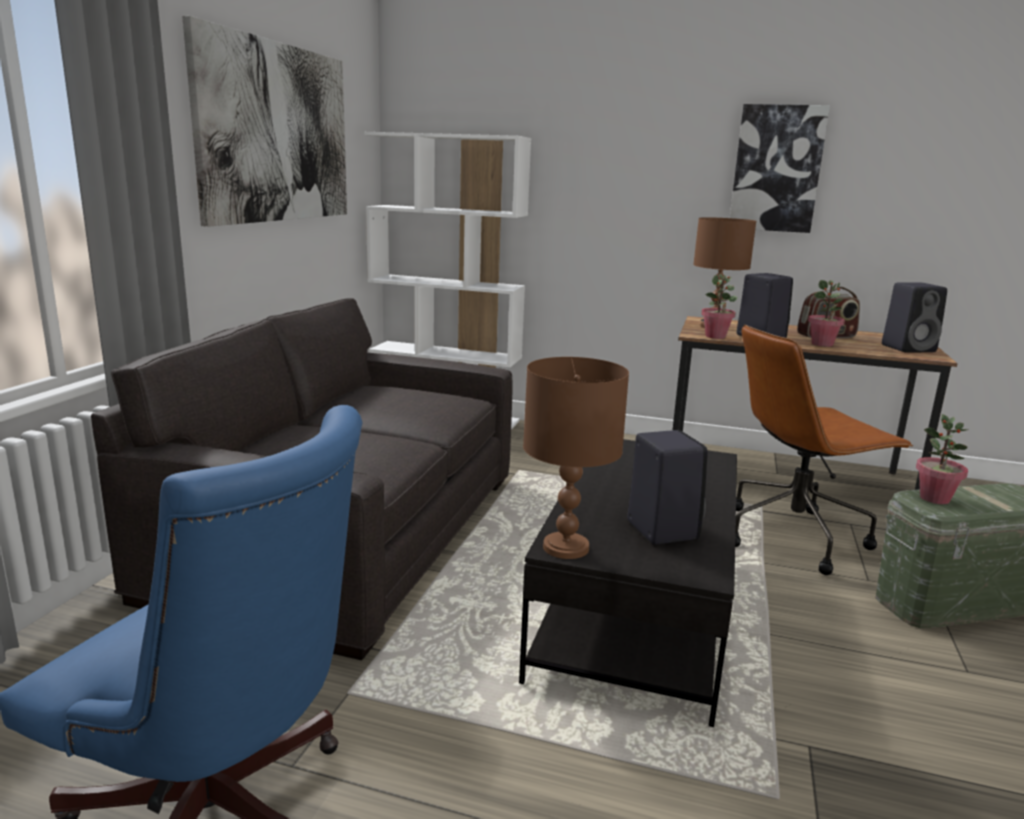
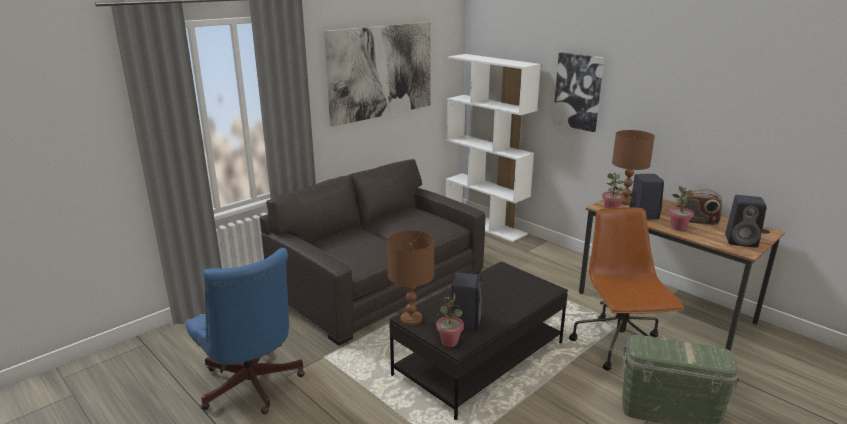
camera: 30 degrees right, 5 degrees up
picture [730,104,830,233] -> picture moved to [553,53,604,132]
brown office chair [735,325,913,575] -> brown office chair turned 75 degrees clockwise [569,207,684,370]
potted plant [916,414,968,504] -> potted plant moved to [436,294,464,347]

